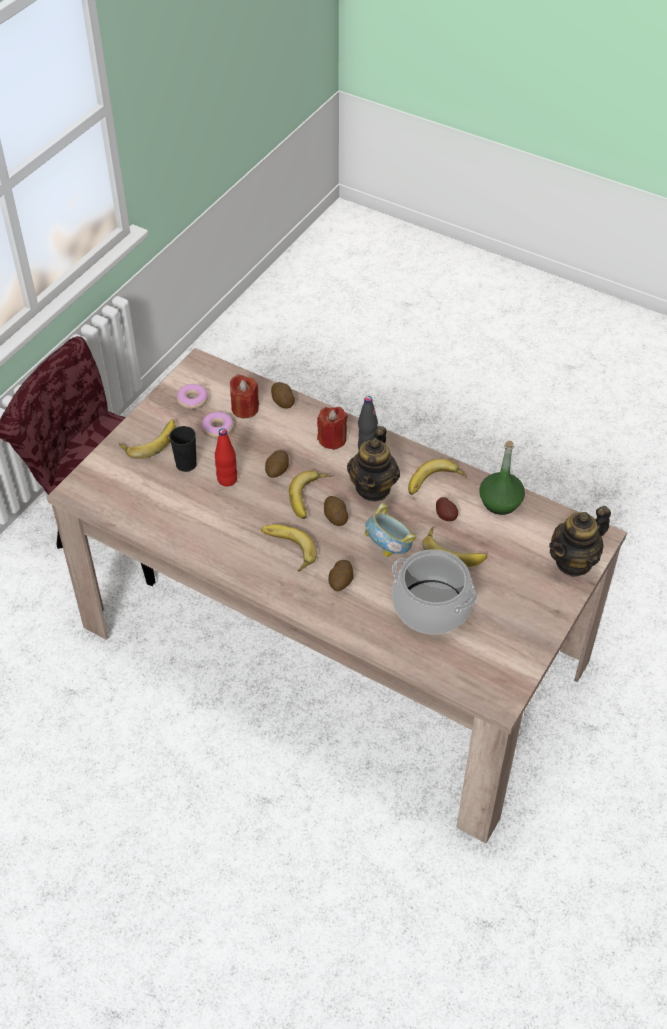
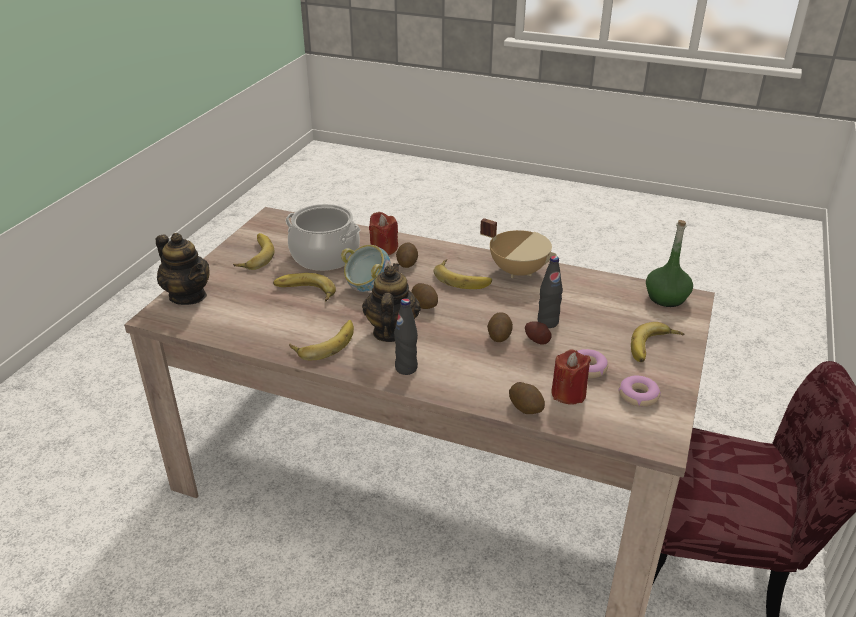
camera: 170 degrees right, 15 degrees down
black cup [169,426,197,472] -> none
red bottle [215,428,237,487] -> black bottle [538,256,563,328]
banana [289,470,332,519] -> banana moved to [233,233,274,270]
red candle [317,407,348,450] -> red candle moved to [369,212,398,255]
potato [436,497,458,521] -> potato moved to [525,321,552,345]
green bottle [479,441,525,515] -> green bottle moved to [646,220,693,307]
teapot [549,506,611,577] -> teapot turned 90 degrees clockwise [156,233,210,305]
none -> beige cooking pot [480,218,557,278]

